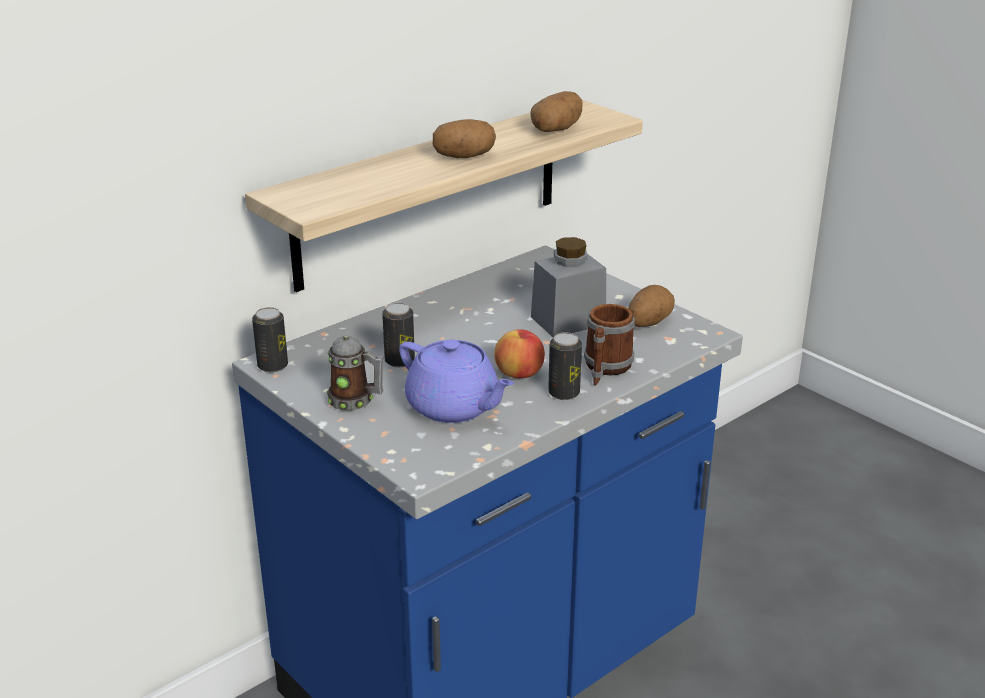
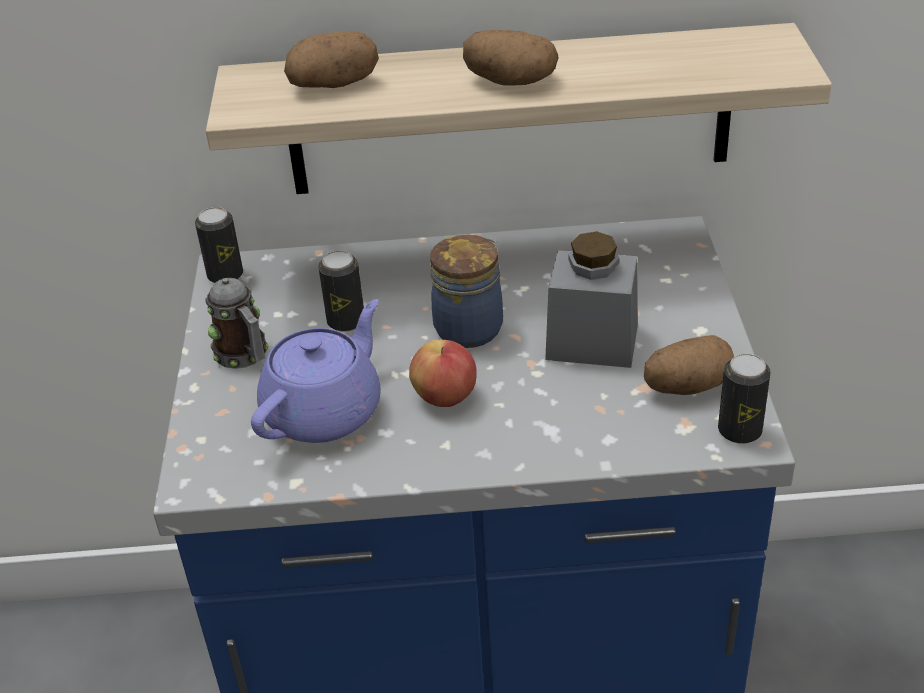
camera: 40 degrees right, 10 degrees up
purple teapot [399,340,514,423] -> purple teapot turned 135 degrees counterclockwise [251,299,381,443]
potato [531,91,582,132] -> potato moved to [284,31,379,88]
can [548,332,582,400] -> can moved to [718,354,771,444]
mug [584,304,635,386] -> none
none -> jar [430,235,503,348]

